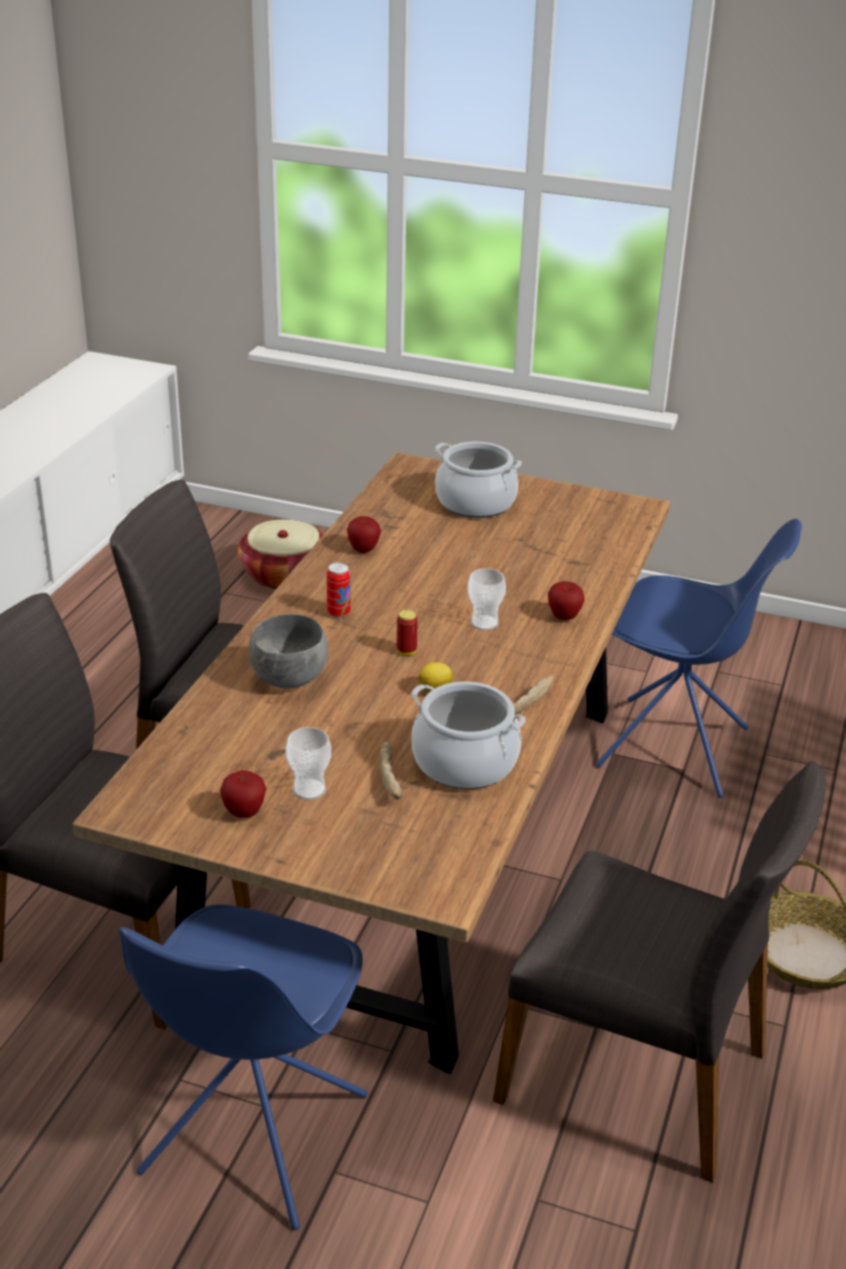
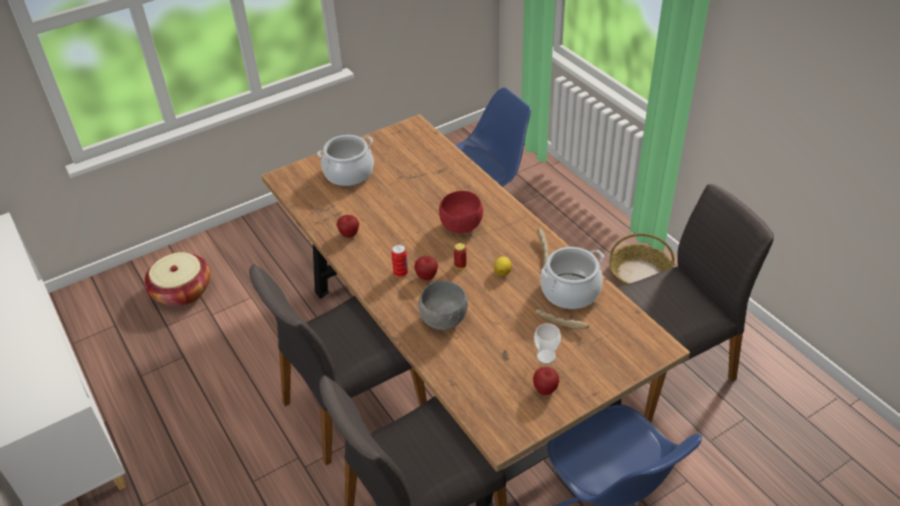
camera: 50 degrees left, 10 degrees up
cup [467,568,506,630] -> red bowl [439,191,483,233]
apple [548,581,585,620] -> apple moved to [414,256,438,280]

